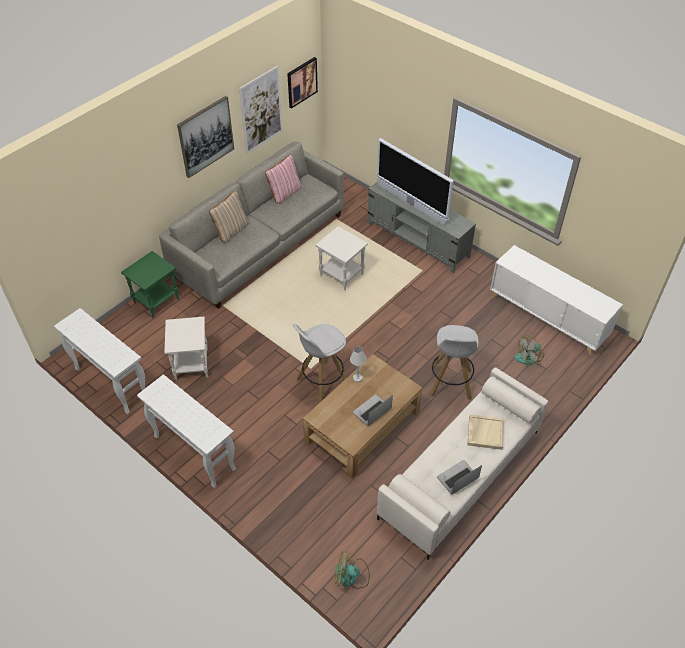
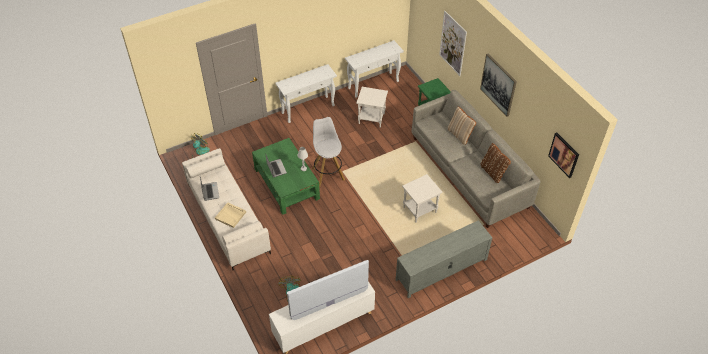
camera: 110 degrees right, 0 degrees up
picture [239,66,283,154] -> picture moved to [439,11,467,76]
pink pillow [265,155,302,204] -> brown pillow [480,143,511,183]
brown coffee table [303,354,423,479] -> green coffee table [252,138,320,215]
television [377,138,454,224] -> television moved to [287,260,369,320]
white stool [429,325,478,400] -> none

